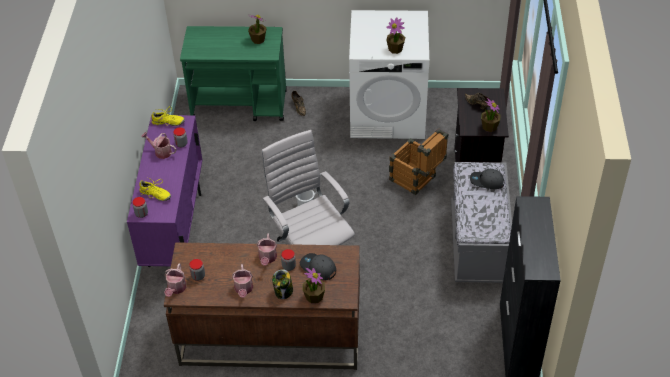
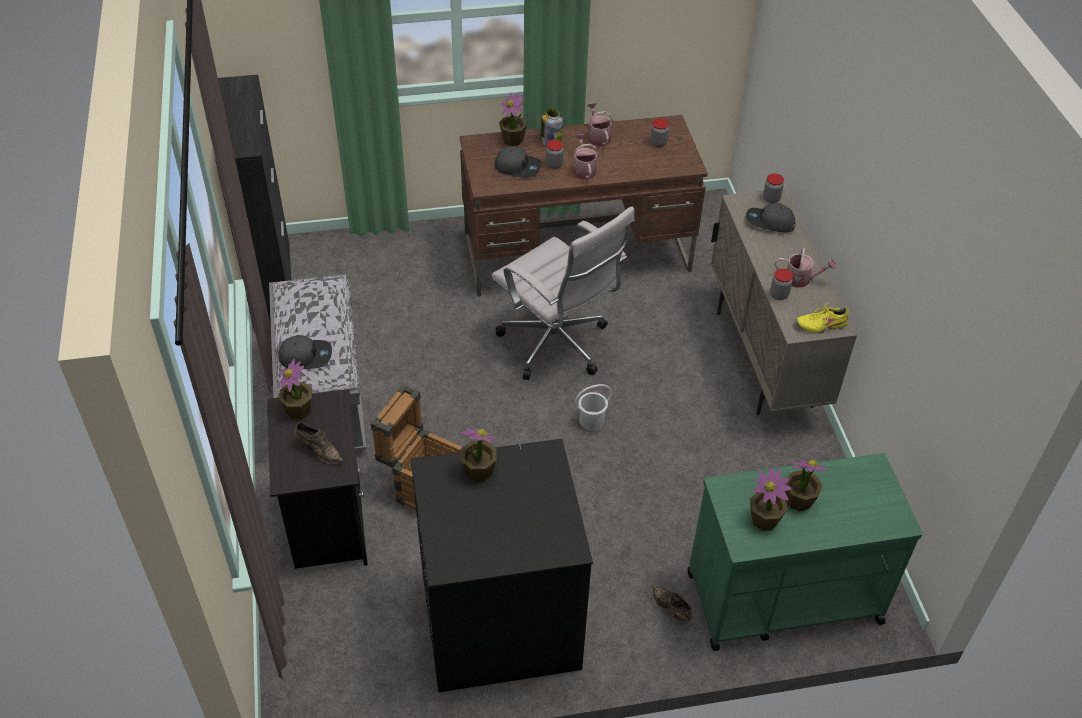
camera: 165 degrees right, 0 degrees up
purple cabinet [127,115,202,267] -> beige cabinet [711,189,857,415]
yellow shoe [139,178,171,201] -> grey cap [746,203,795,233]
watering can [164,264,186,297] -> none
white washing machine [349,10,429,139] -> black washing machine [411,439,593,693]
none -> potted plant [785,459,829,511]

